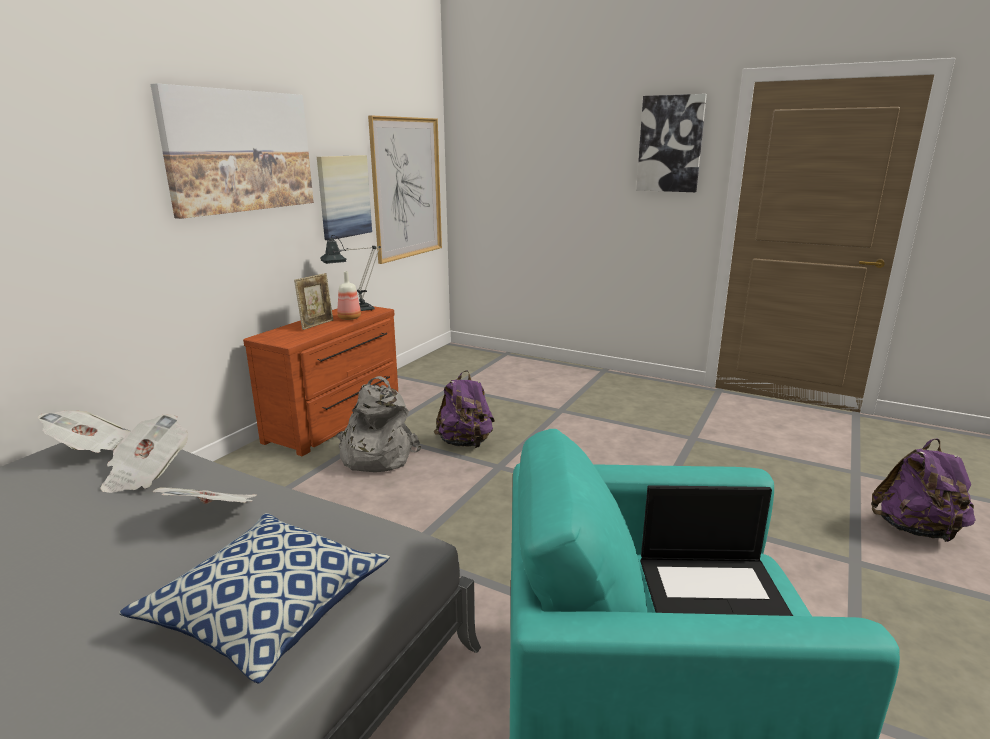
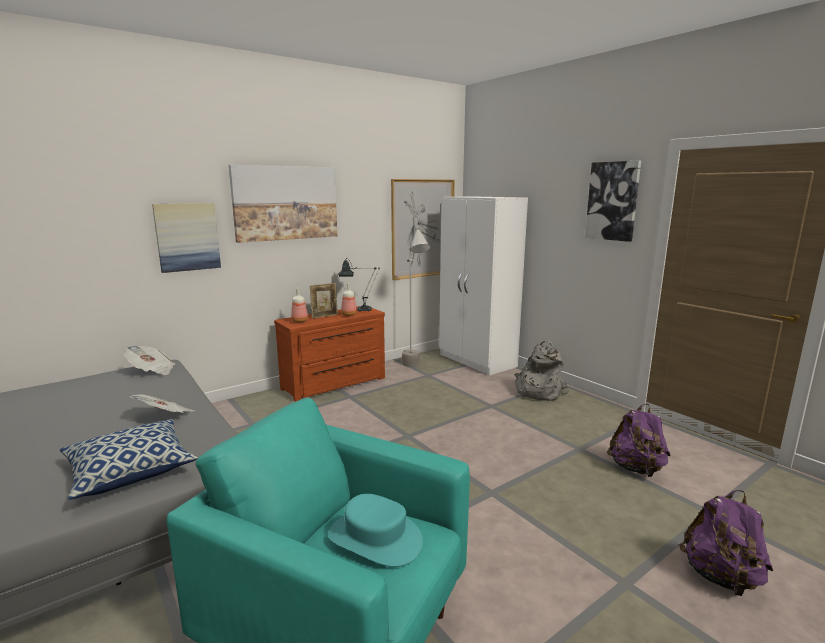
camera: 25 degrees right, 5 degrees down
newspaper [100,414,188,493] -> none
picture [317,155,372,240] -> picture moved to [152,203,221,273]
grey backpack [337,376,421,472] -> grey backpack moved to [515,340,569,401]
purple backpack [434,370,495,448] -> purple backpack moved to [607,404,671,477]
laptop [641,485,793,616] -> turquoise hat [328,494,423,567]
none -> bottle [291,288,308,323]
none -> grey floor lamp [402,228,430,367]
none -> white wardrobe [439,196,528,376]

